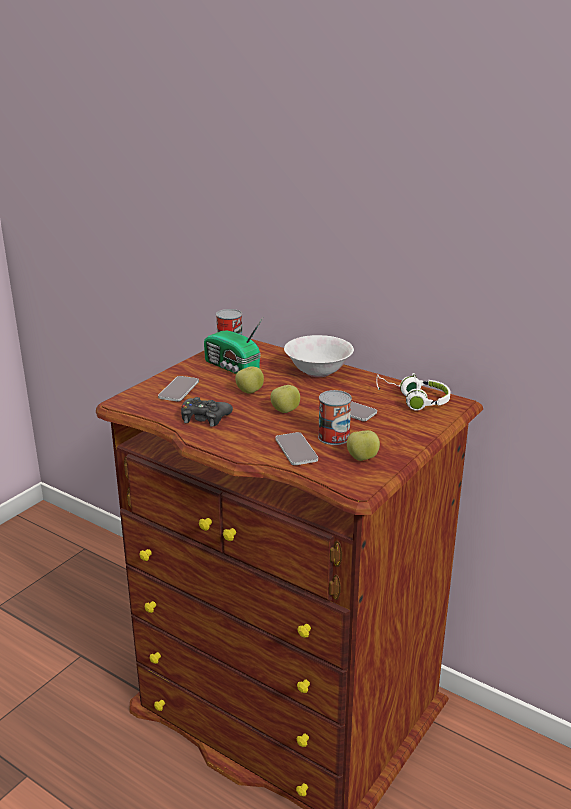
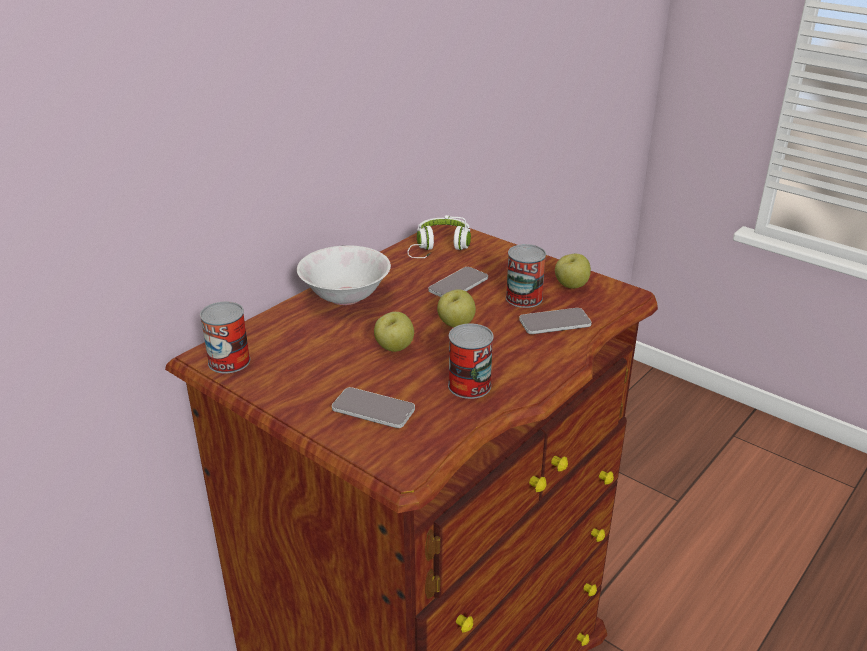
camera: 85 degrees left, 5 degrees up
black game controller [181,397,233,427] -> can [448,323,493,399]
radio [204,317,263,374] -> none

